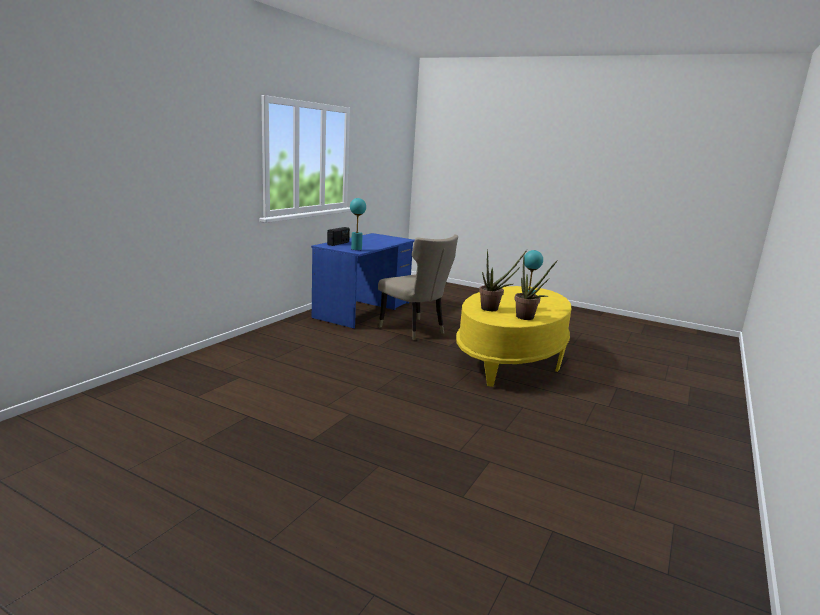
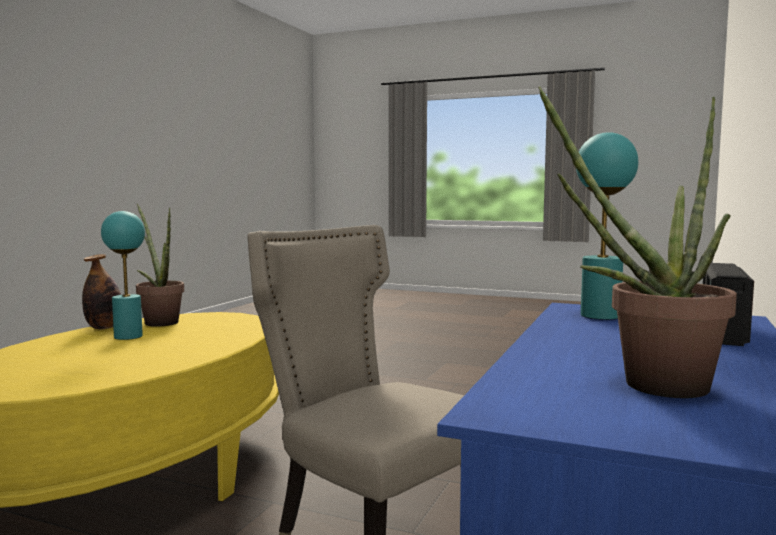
camera: 175 degrees right, 10 degrees down
potted plant [479,250,527,311] -> potted plant moved to [538,86,737,398]
none -> bottle [82,254,121,329]

